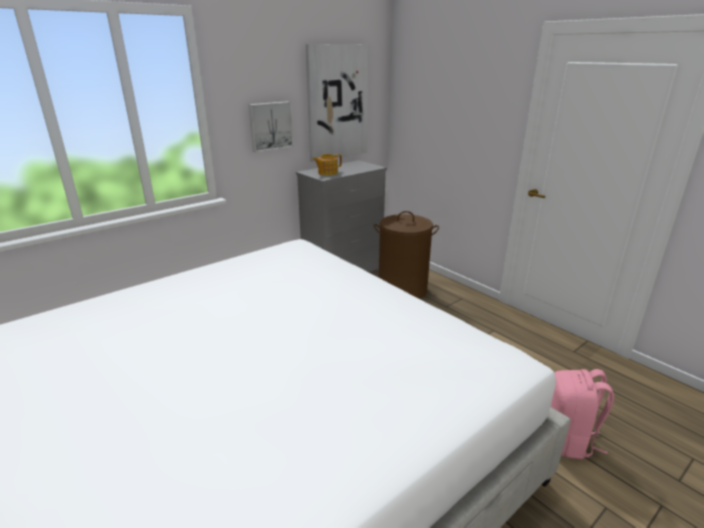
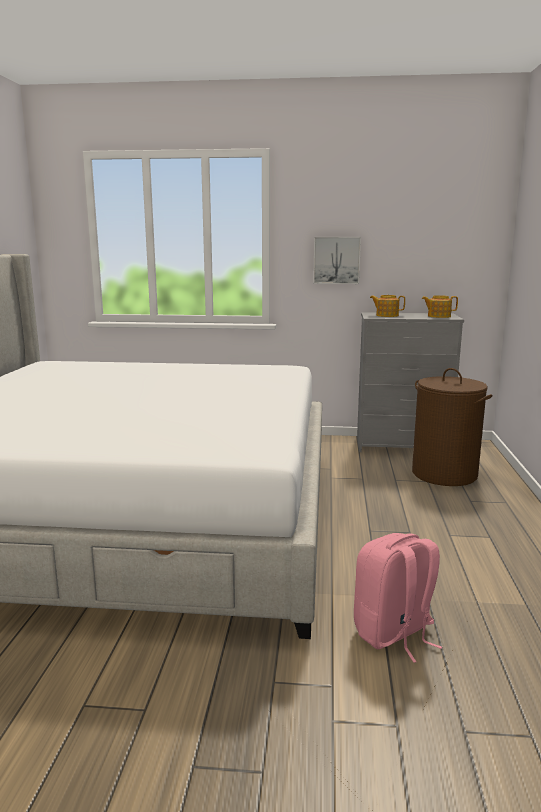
camera: 45 degrees right, 10 degrees down
picture [306,44,369,162] -> none
none -> teapot [422,295,458,318]

